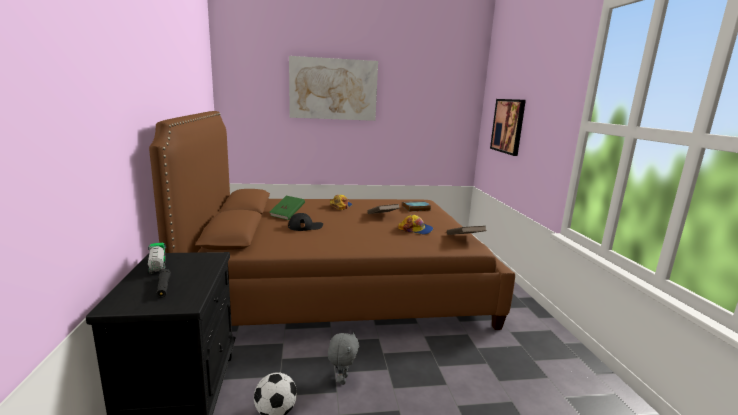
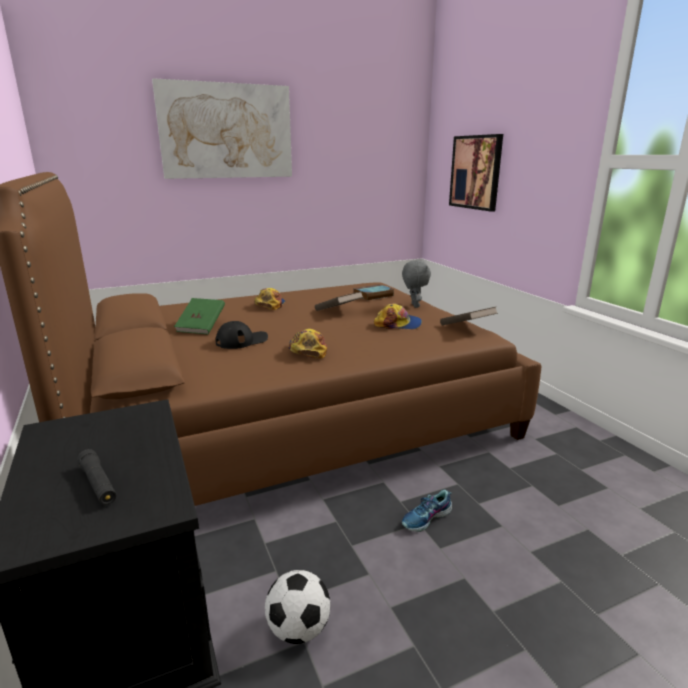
camera: 15 degrees left, 5 degrees up
toy truck [148,243,166,274] -> none
grey plush toy [328,332,359,385] -> grey plush toy moved to [402,260,431,308]
none -> cap [288,329,327,359]
none -> shoe [402,489,452,532]

